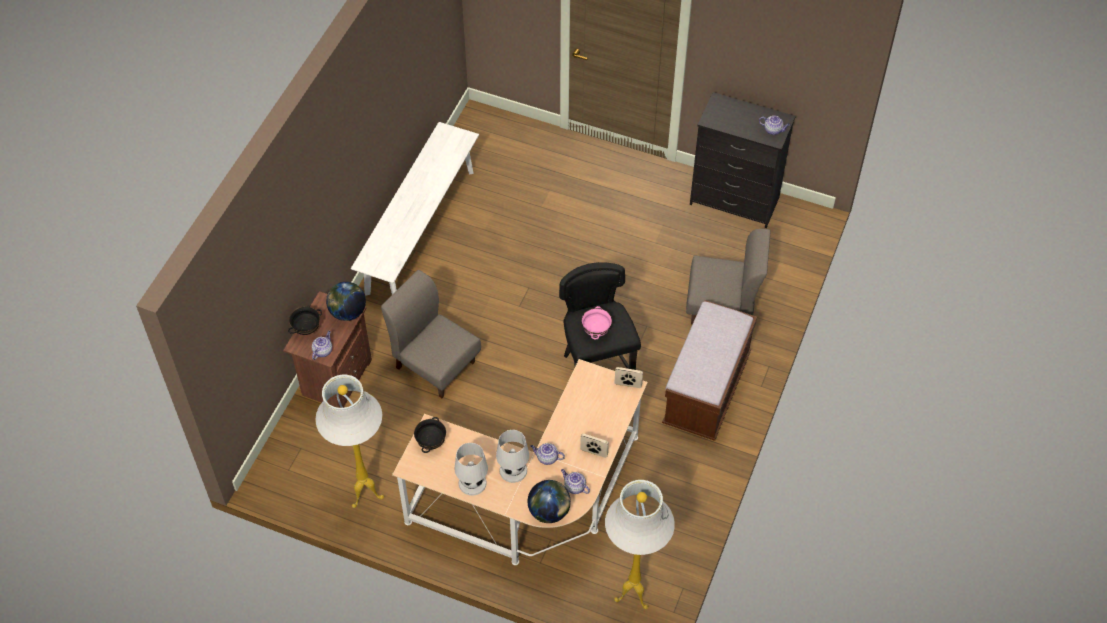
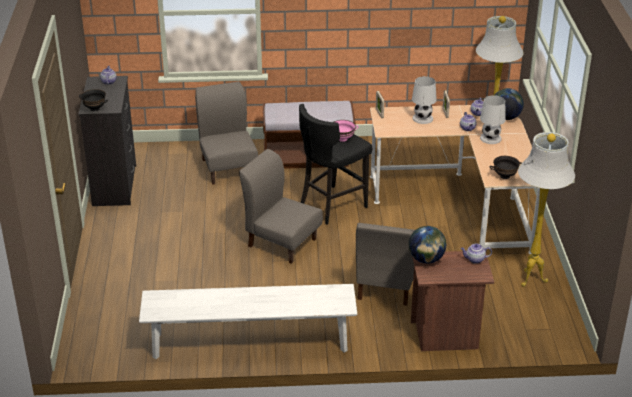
camera: 115 degrees left, 20 degrees down
black bowl [288,306,322,335] -> black bowl moved to [79,89,108,111]
white table lamp [454,443,488,496] -> white table lamp moved to [412,76,437,124]
none -> grey chair [239,149,323,264]

